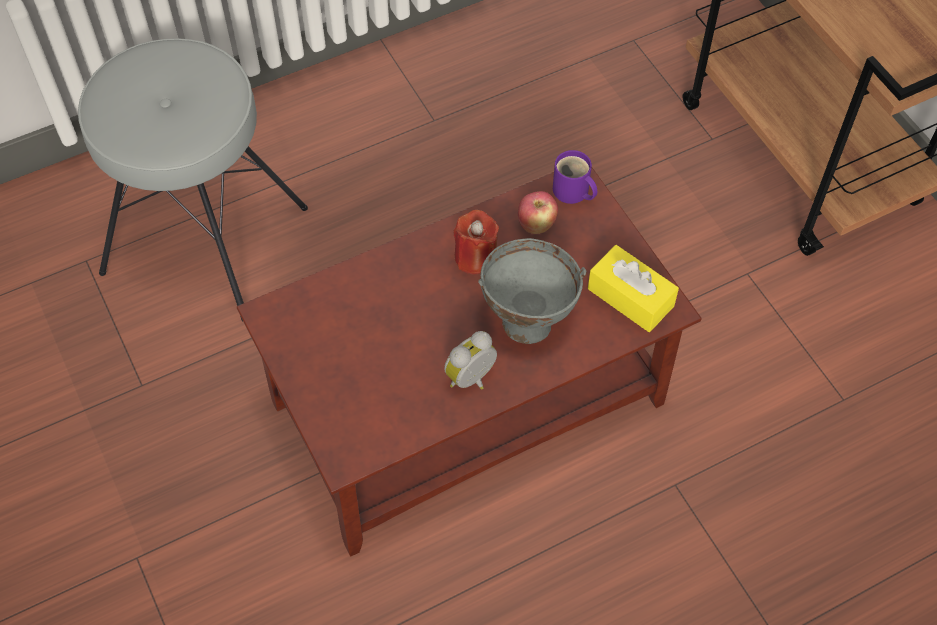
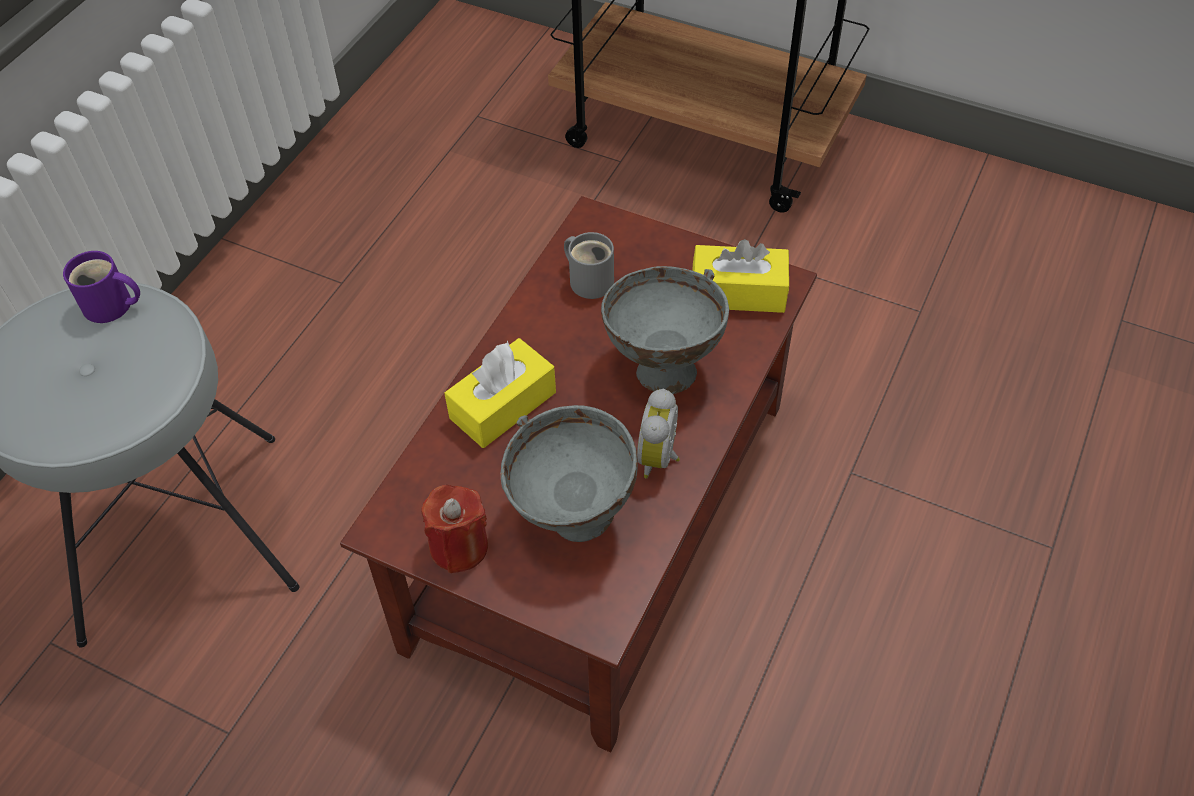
camera: 35 degrees left, 5 degrees down
red candle [454,210,499,275] -> red candle moved to [422,485,488,573]
apple [518,191,558,234] -> grey mug [564,232,614,299]
purple mug [553,150,597,204] -> purple mug moved to [63,251,140,323]
none -> yellow tissue box [445,338,556,448]
none -> grey bowl [501,405,638,542]

